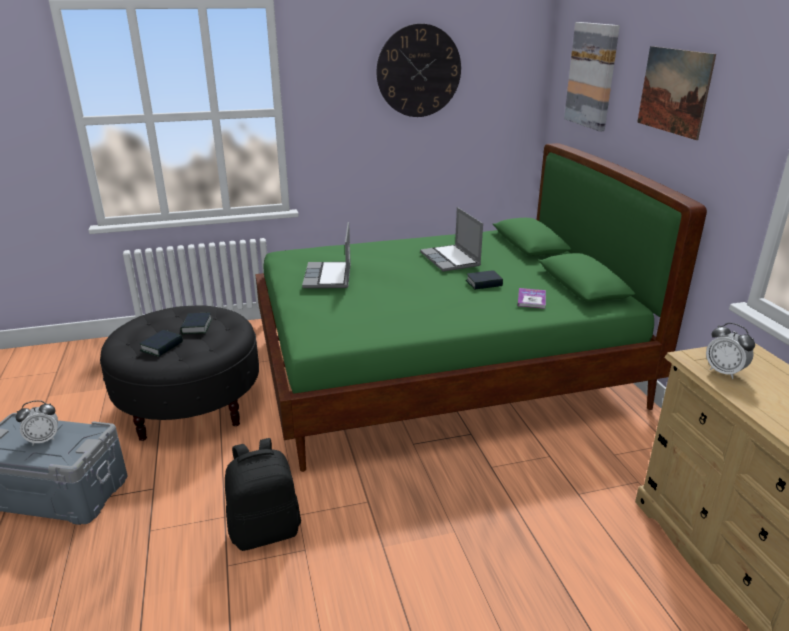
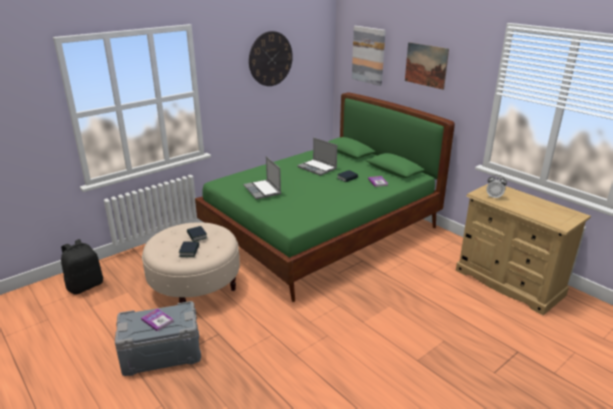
camera: 25 degrees left, 0 degrees up
alarm clock [16,400,58,446] -> book [141,308,173,331]
black ottoman [100,306,259,441] -> beige ottoman [142,222,240,303]
black backpack [225,438,301,551] -> black backpack moved to [61,239,103,295]

